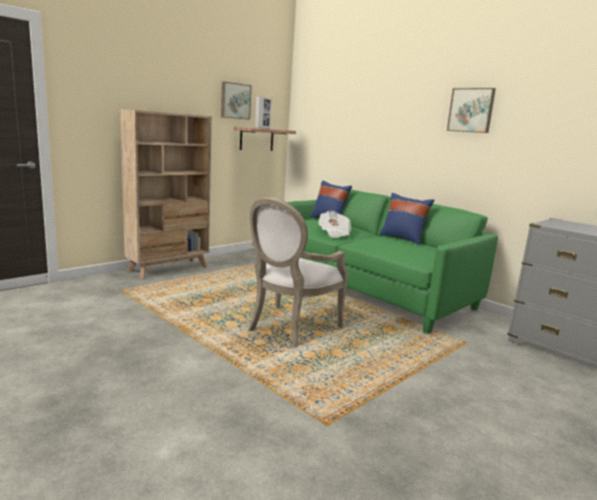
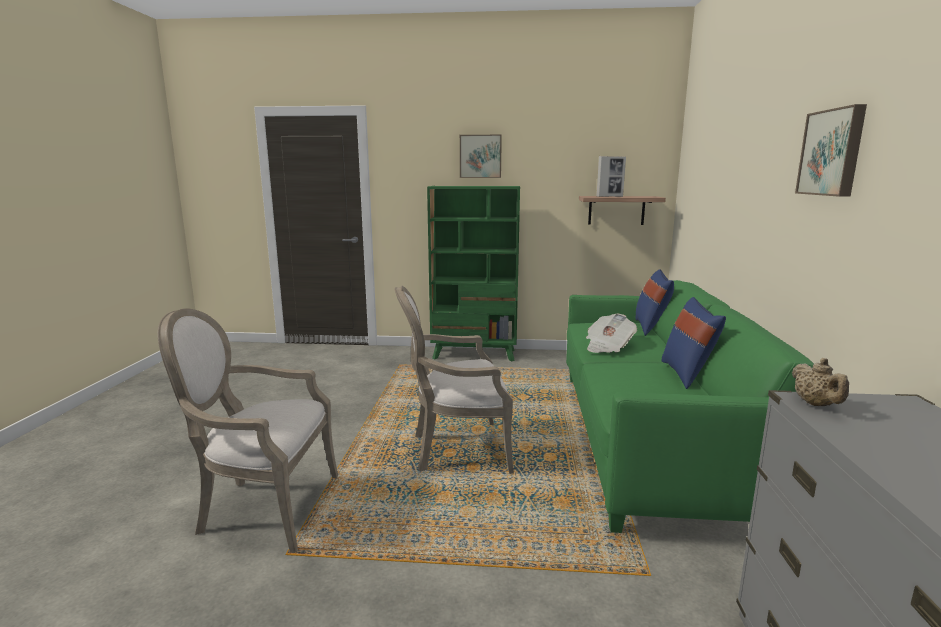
camera: 50 degrees right, 0 degrees up
beige bookcase [120,109,212,280] -> green bookcase [427,186,520,362]
picture [221,82,252,120] -> picture moved to [460,135,502,178]
none -> armchair [157,308,338,553]
none -> beige teapot [792,358,849,406]

